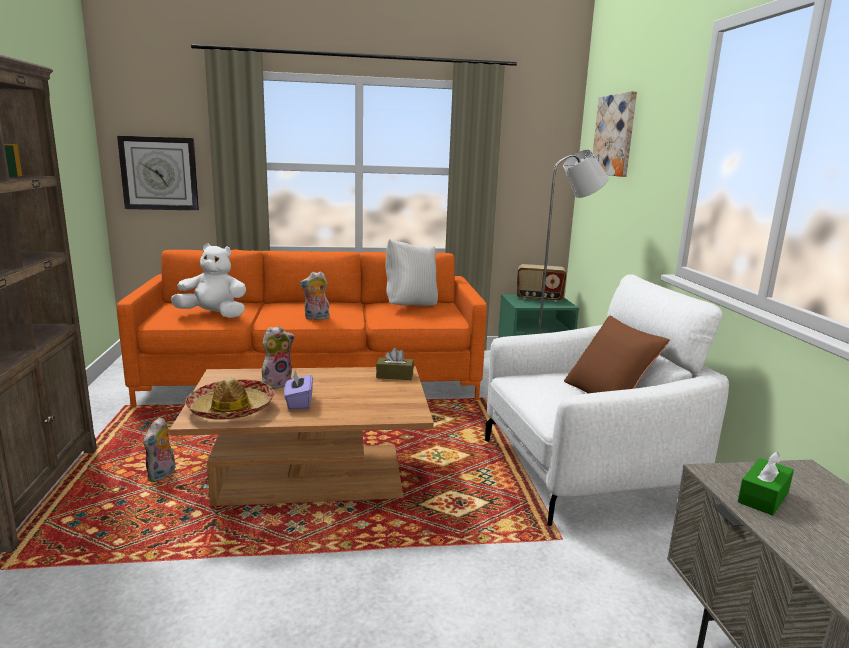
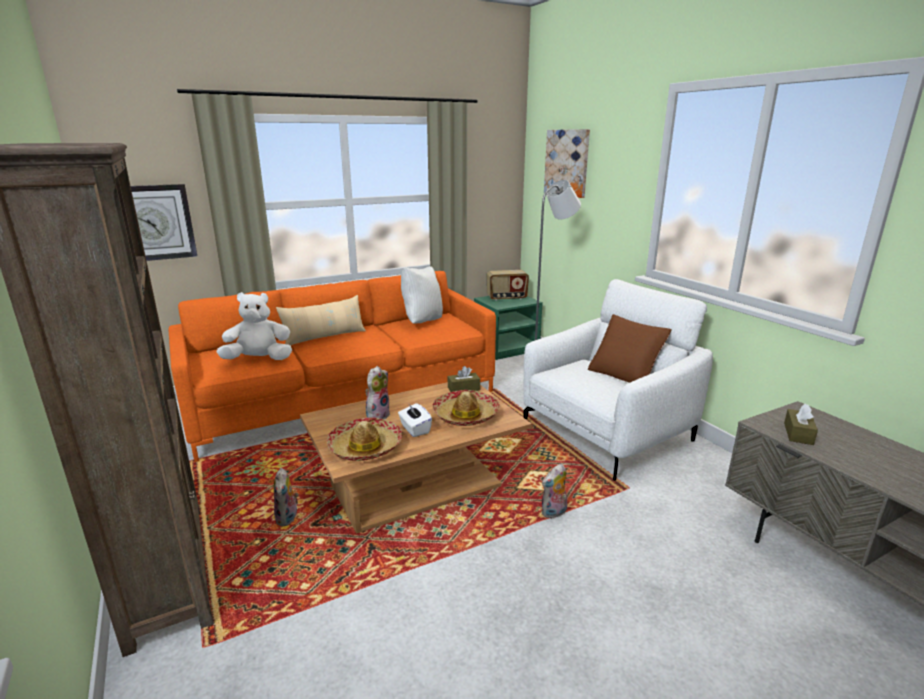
camera: 20 degrees left, 5 degrees up
purple tissue box [284,370,313,410] -> white tissue box [398,403,432,437]
plush toy [300,271,330,320] -> plush toy moved to [542,464,567,519]
green tissue box [738,451,794,516] -> brown tissue box [784,404,818,445]
none -> beige pillow [276,295,366,346]
none -> hat [432,390,500,426]

